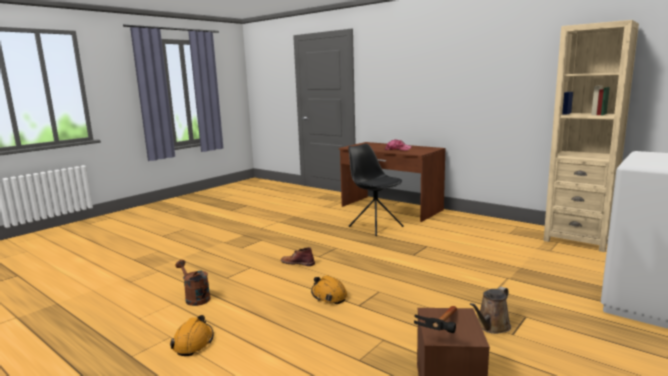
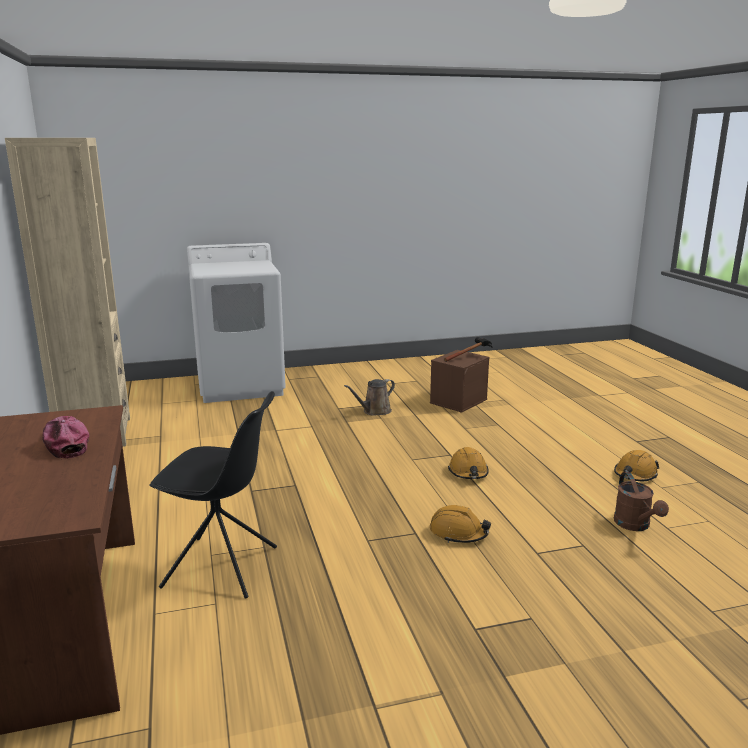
camera: 145 degrees left, 5 degrees up
brown boot [281,247,315,266] -> orange hard hat [430,505,491,543]
black chair [348,144,404,236] -> black chair turned 75 degrees counterclockwise [149,391,277,599]
brown watering can [470,287,511,334] -> brown watering can turned 150 degrees clockwise [344,379,395,416]

